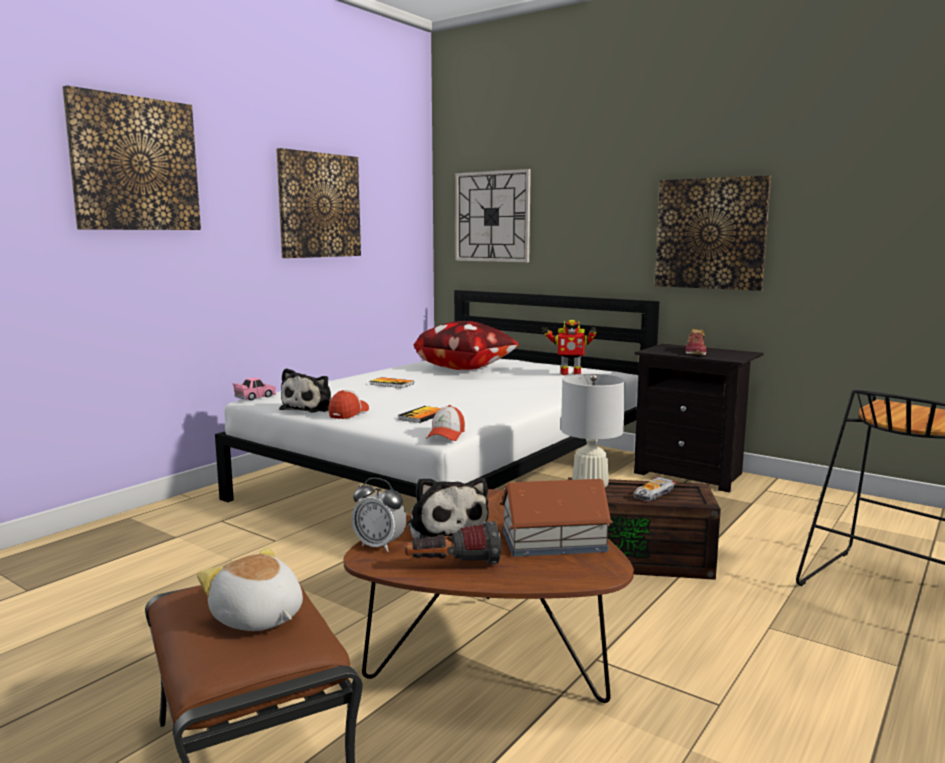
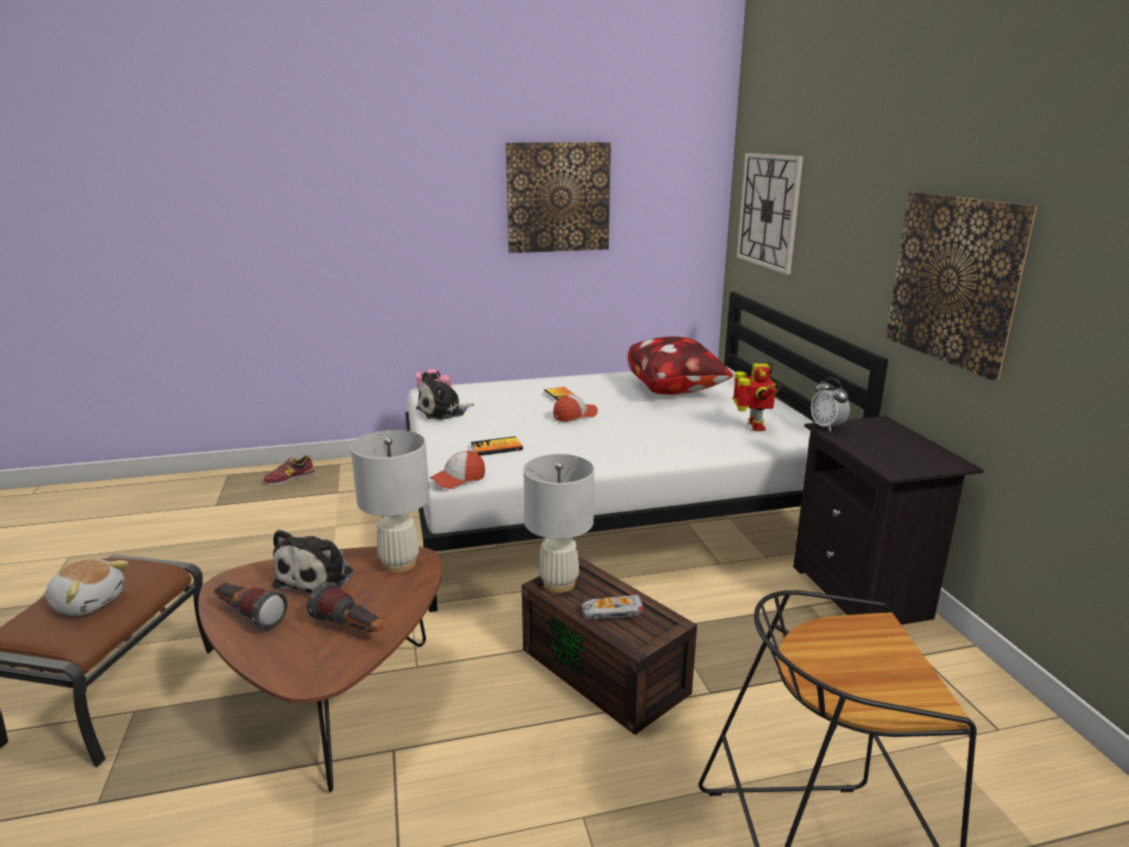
camera: 40 degrees right, 10 degrees up
picture [62,85,201,230] -> none
plush toy [197,547,303,631] -> plush toy turned 120 degrees clockwise [45,559,128,616]
cap [328,390,369,419] -> cap moved to [553,395,598,422]
alarm clock [351,478,406,552] -> alarm clock moved to [811,377,850,432]
toy house [500,479,613,557] -> flashlight [307,582,383,632]
toy robot [542,320,598,375] -> toy robot turned 135 degrees counterclockwise [733,361,782,431]
shoe [686,329,707,355] -> shoe moved to [264,455,316,485]
none -> white table lamp [351,430,430,573]

